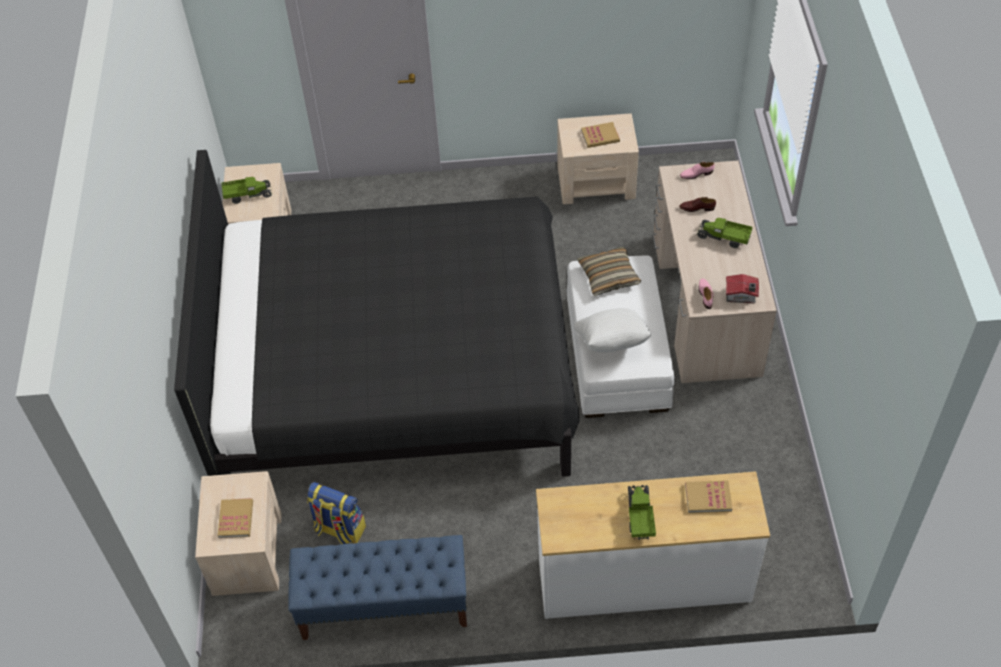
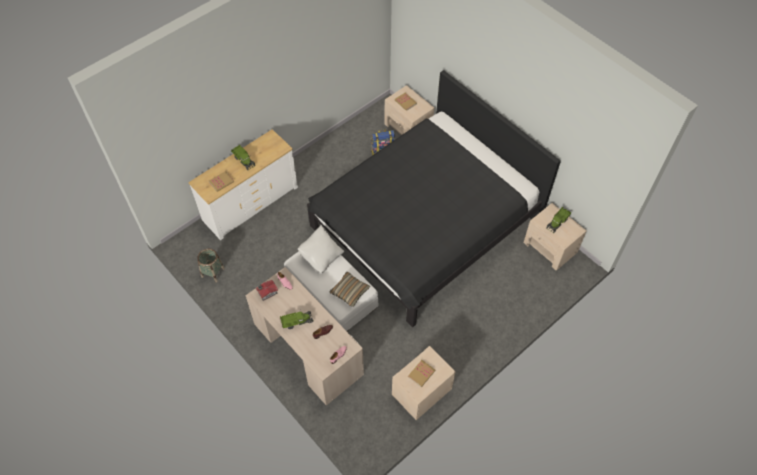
camera: 140 degrees right, 5 degrees up
blue bench [288,535,467,640] -> none
none -> basket [197,249,225,282]

